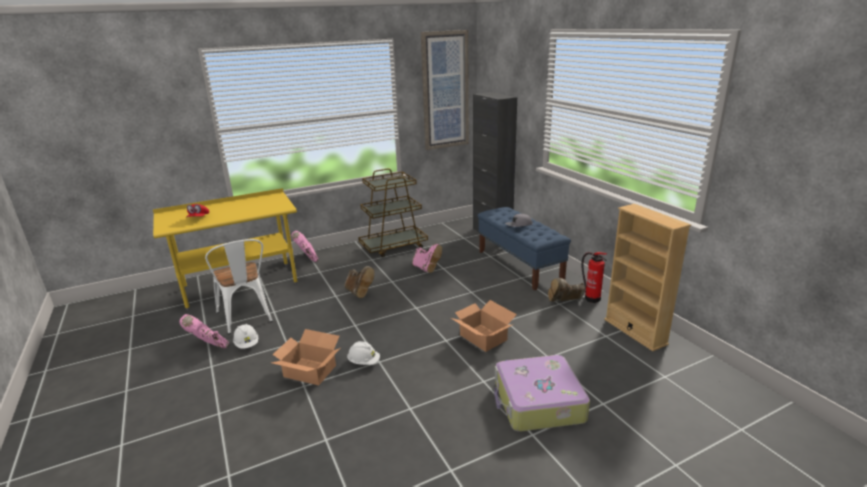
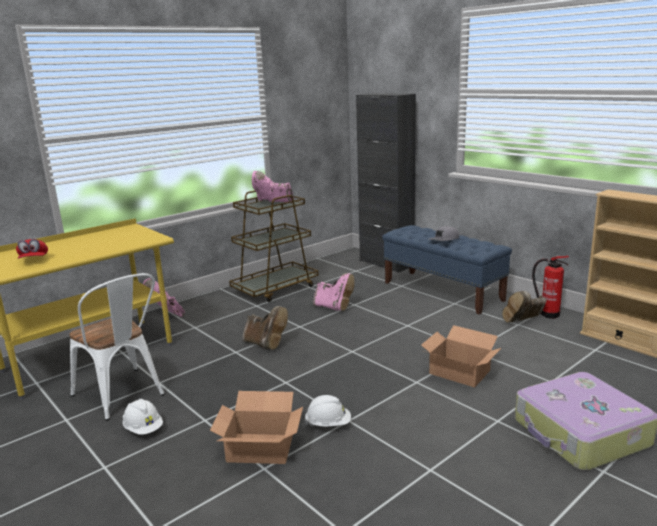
camera: 15 degrees left, 5 degrees down
pink boot [180,314,229,349] -> pink boot moved to [252,171,294,202]
picture [421,30,469,150] -> none

